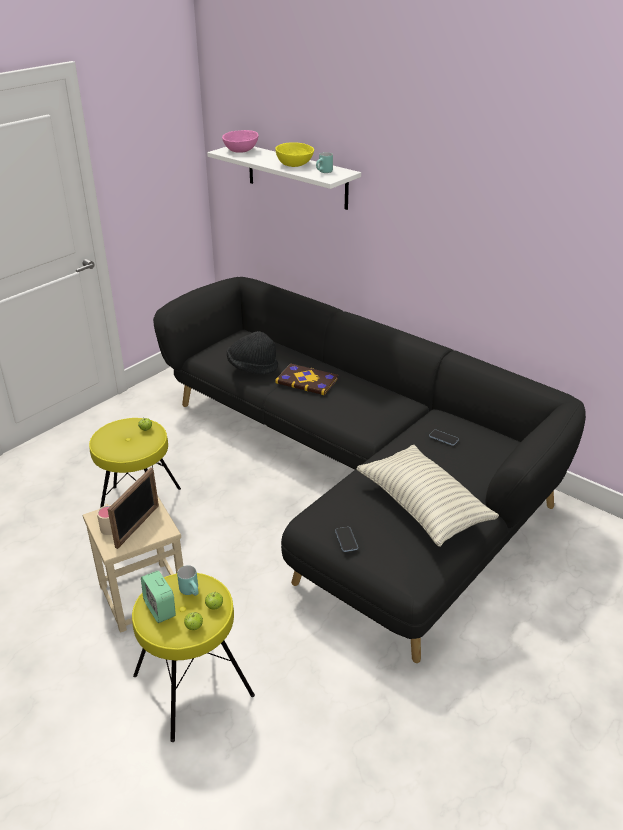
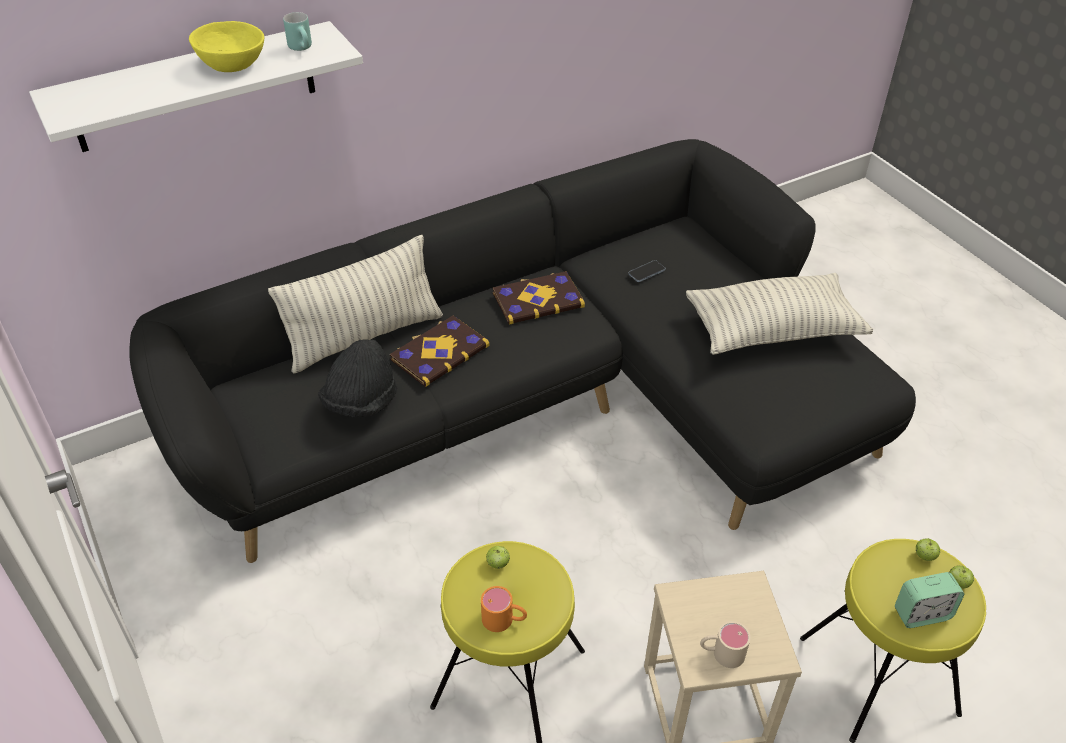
camera: 70 degrees left, 10 degrees up
picture frame [108,467,159,549] -> none
turquoise mug [177,565,199,596] -> none
pink bowl [222,130,259,153] -> none
phone [335,527,358,552] -> none
none -> pillow [268,235,443,373]
none -> orange mug [481,586,527,632]
none -> book [493,271,585,325]

